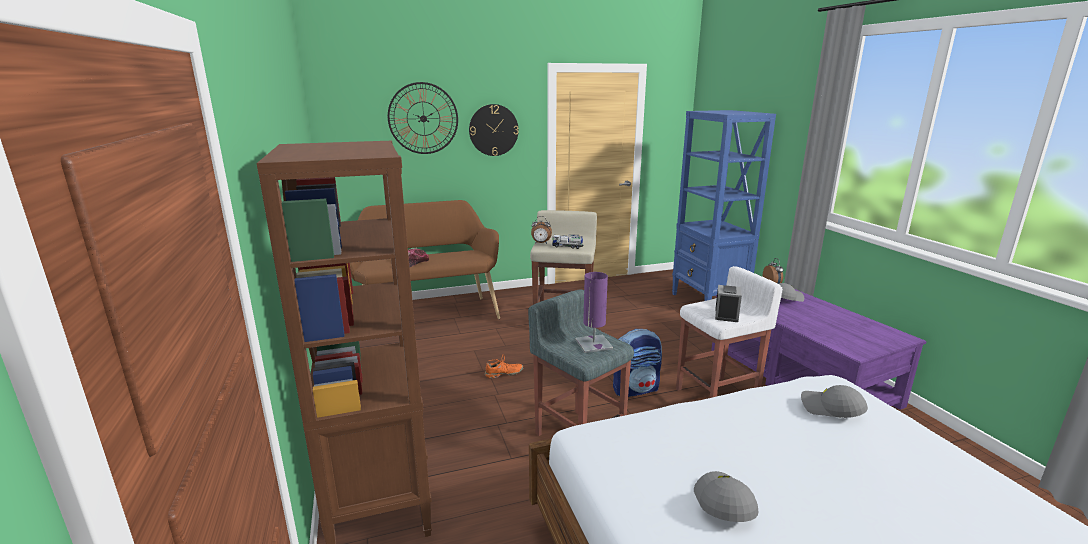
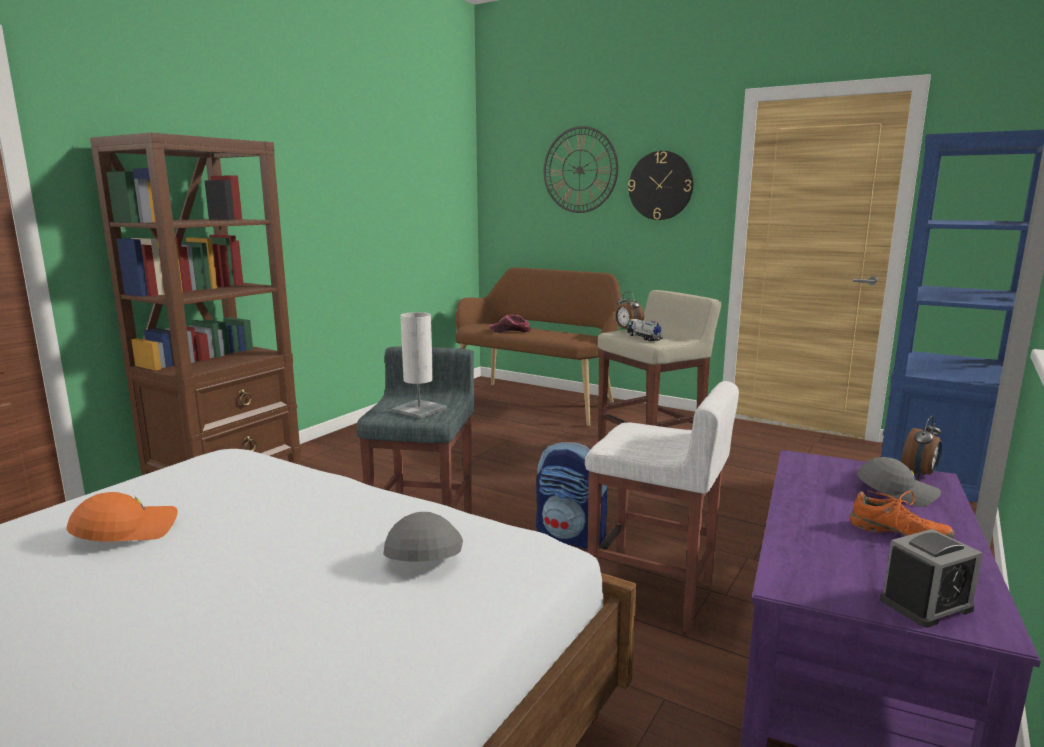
camera: 50 degrees right, 5 degrees down
orange shoe [485,355,523,378] -> orange shoe moved to [849,490,955,539]
purple table lamp [575,272,613,353] -> white table lamp [392,312,447,418]
grey cap [694,471,758,522] -> orange cap [66,492,178,542]
alarm clock [715,285,742,322] -> alarm clock moved to [880,529,983,628]

